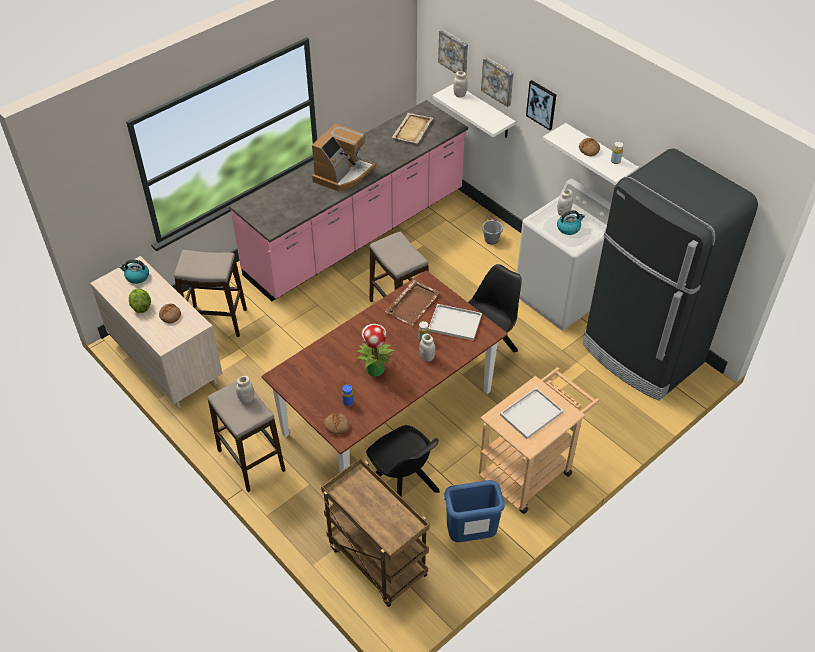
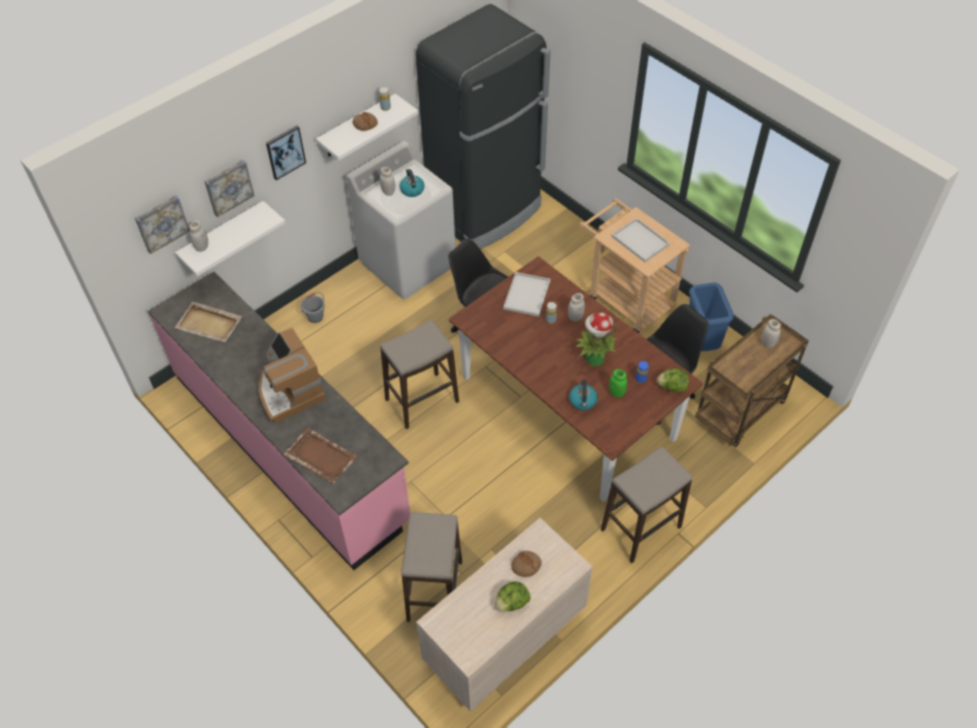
camera: 90 degrees left, 5 degrees up
kettle [119,259,149,284] -> kettle moved to [569,380,598,410]
white jar [236,376,254,404] -> white jar moved to [761,319,781,348]
coffee machine [312,124,376,192] -> coffee machine turned 150 degrees counterclockwise [259,328,326,424]
bread [324,413,349,434] -> lettuce [657,368,689,392]
brown tray [385,280,440,326] -> brown tray moved to [283,427,357,483]
none -> green jar [609,369,627,398]

